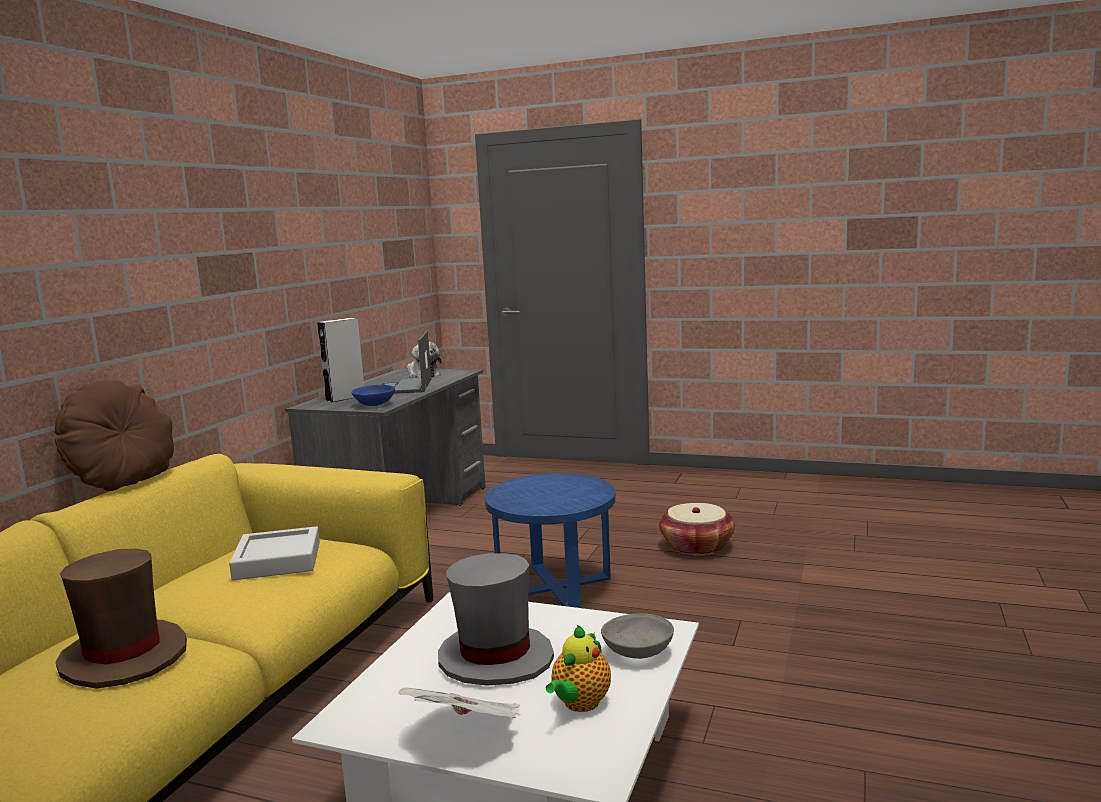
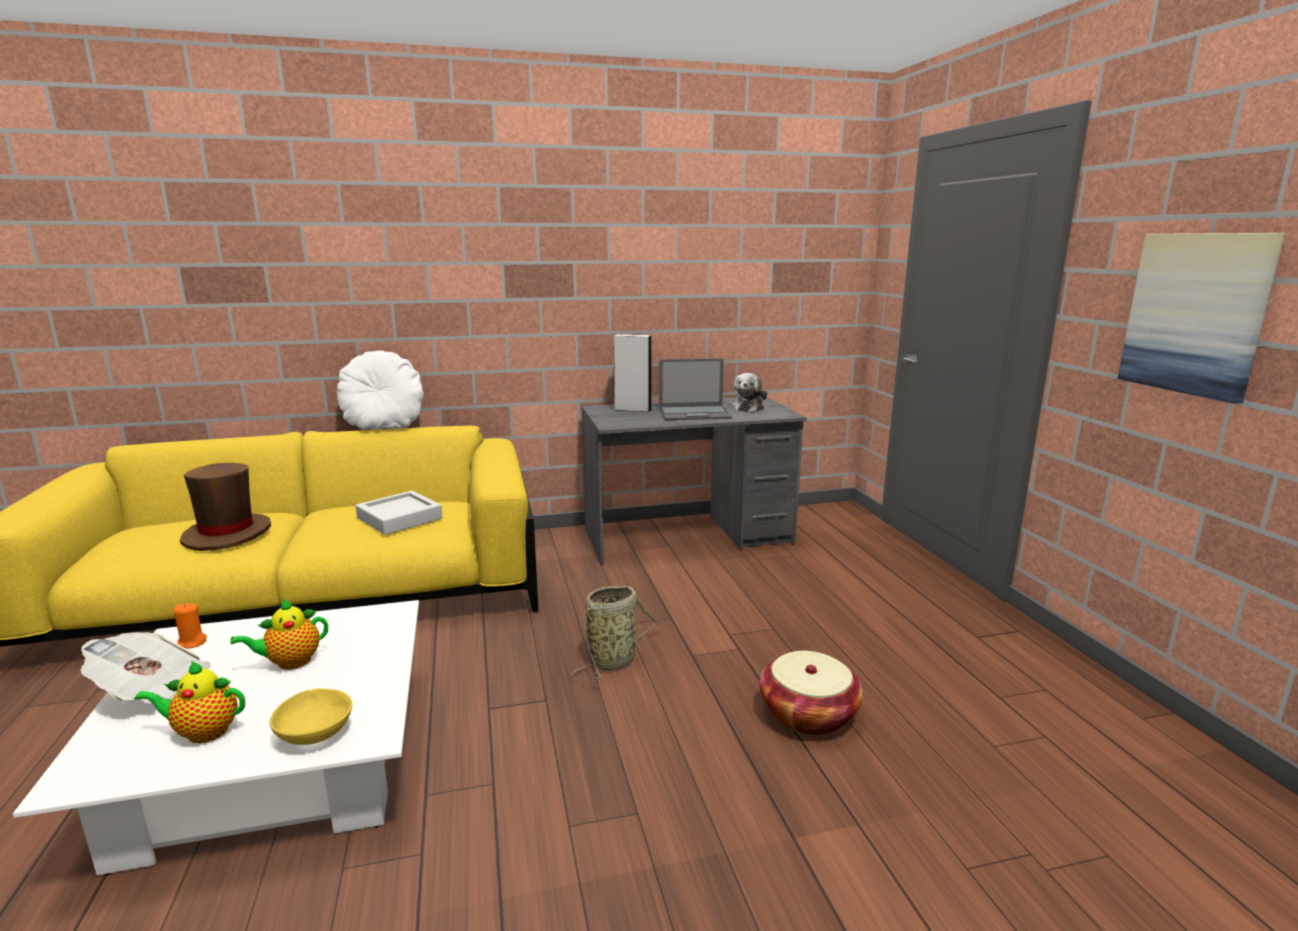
camera: 55 degrees right, 5 degrees up
brown pillow [55,380,174,491] -> white pillow [337,350,424,430]
blue bowl [351,385,395,406] -> none
laptop [381,331,432,394] -> laptop turned 150 degrees counterclockwise [659,358,732,420]
grey hat [438,553,554,686] -> teapot [230,599,328,670]
blue side table [485,473,616,608] -> basket [572,586,663,679]
grey bowl [601,613,674,659] -> yellow bowl [269,688,353,745]
none -> orange candle [174,603,207,649]
none -> picture [1117,233,1285,404]

